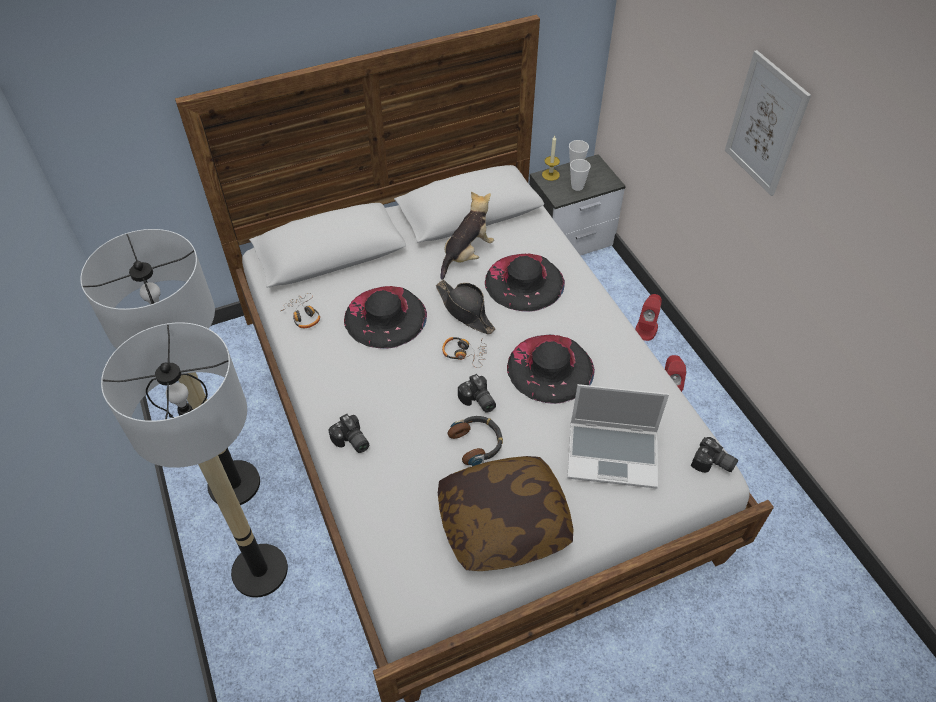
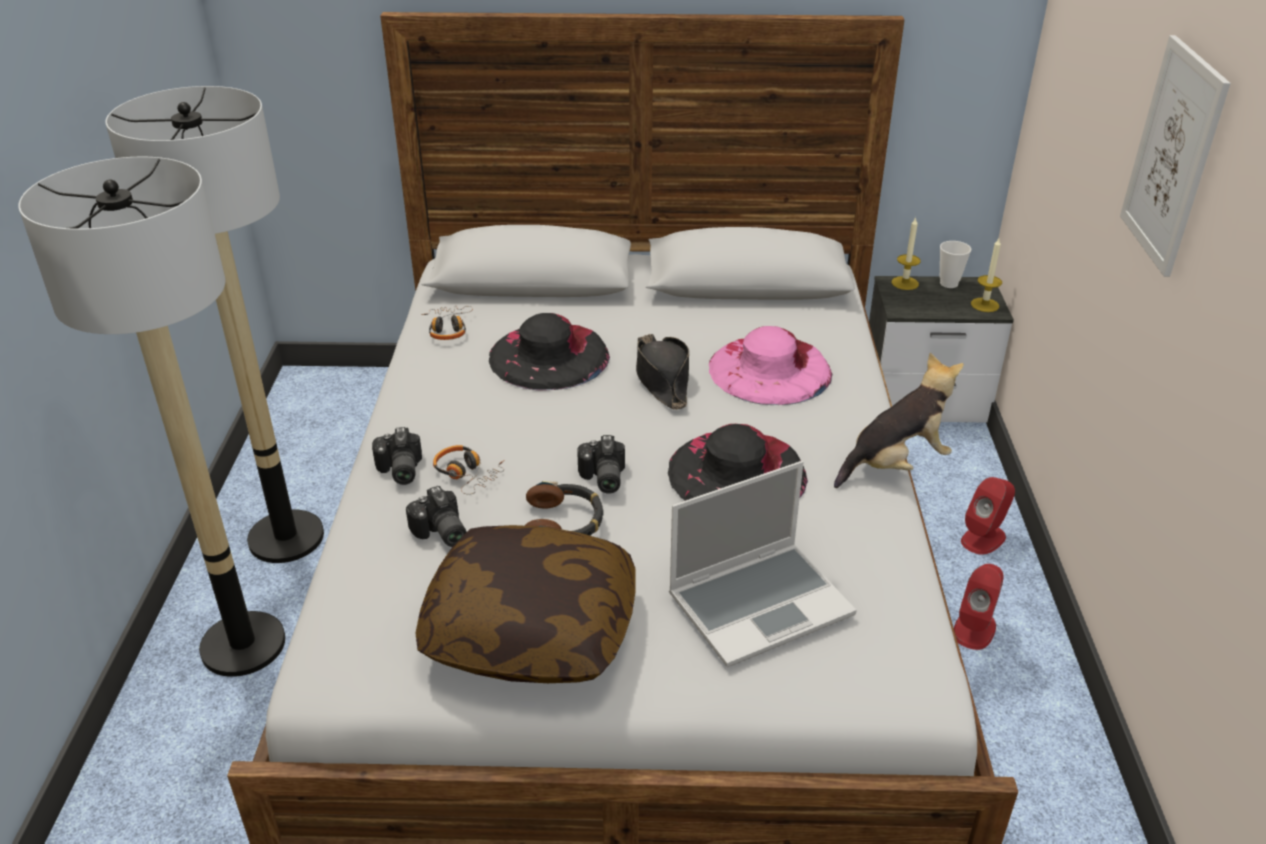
camera: 25 degrees right, 15 degrees down
plush toy [440,191,494,280] -> plush toy moved to [834,353,964,488]
headphones [442,337,487,368] -> headphones moved to [433,445,505,495]
black hat [485,254,565,312] -> pink hat [709,326,833,405]
laptop [567,384,669,489] -> laptop turned 60 degrees counterclockwise [669,461,856,668]
cup [570,159,591,191] -> none
camera [691,437,738,473] -> camera moved to [406,486,466,547]
none -> candle [971,238,1002,312]

